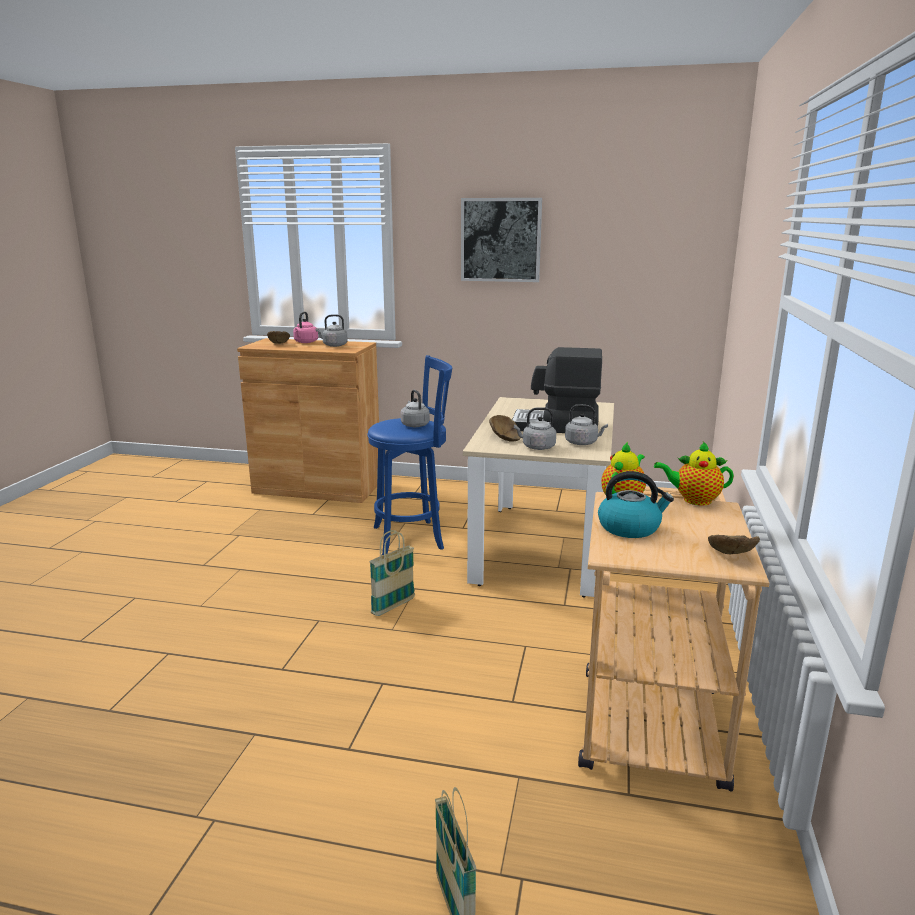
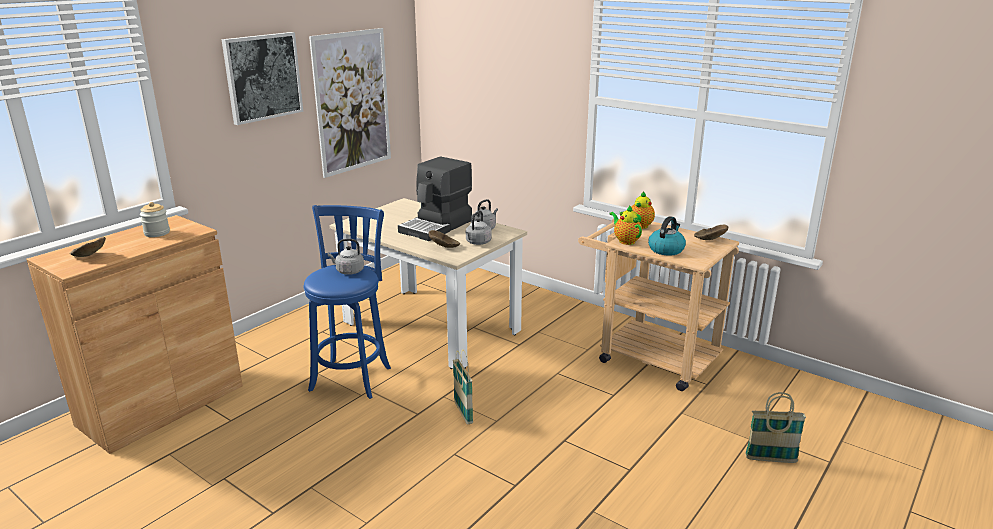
camera: 65 degrees left, 5 degrees up
pink kettle [293,312,318,343] -> none
grey kettle [315,314,348,347] -> jar [140,202,170,237]
none -> picture [309,28,391,178]

